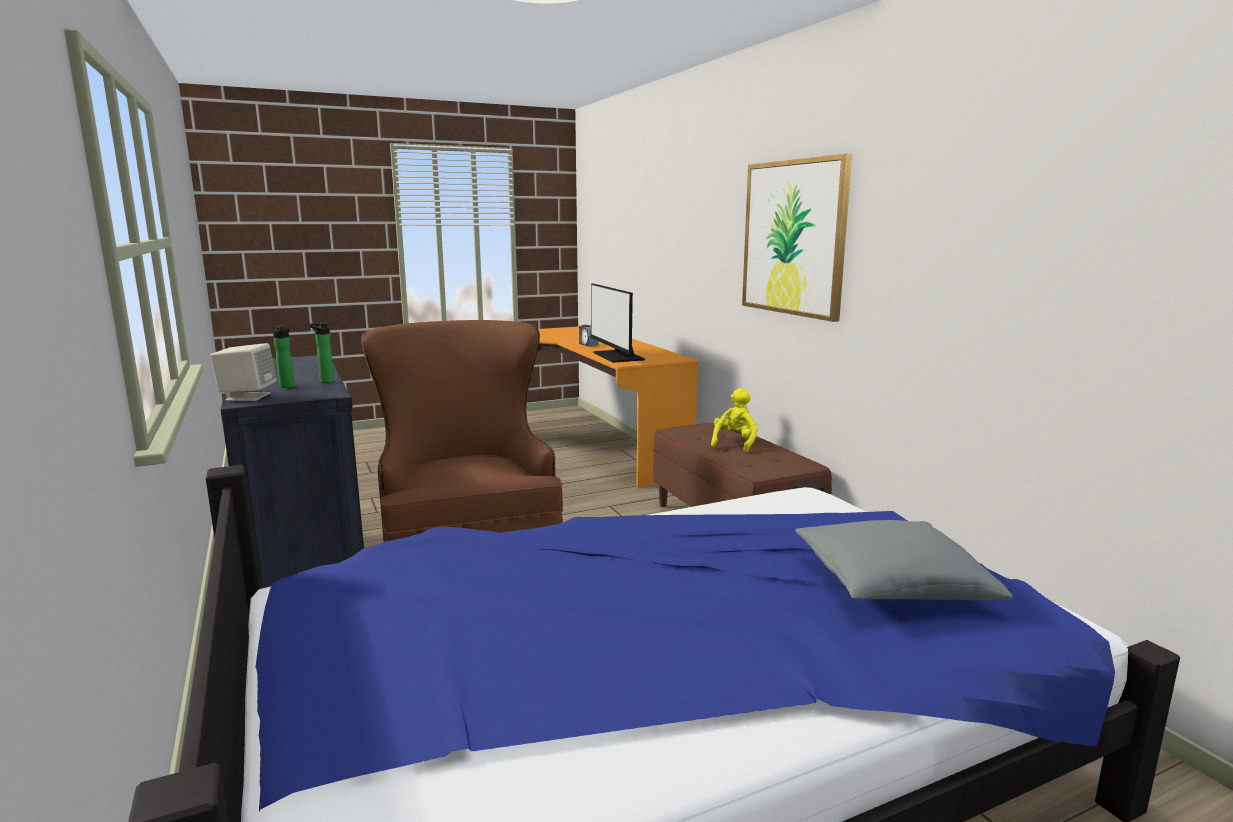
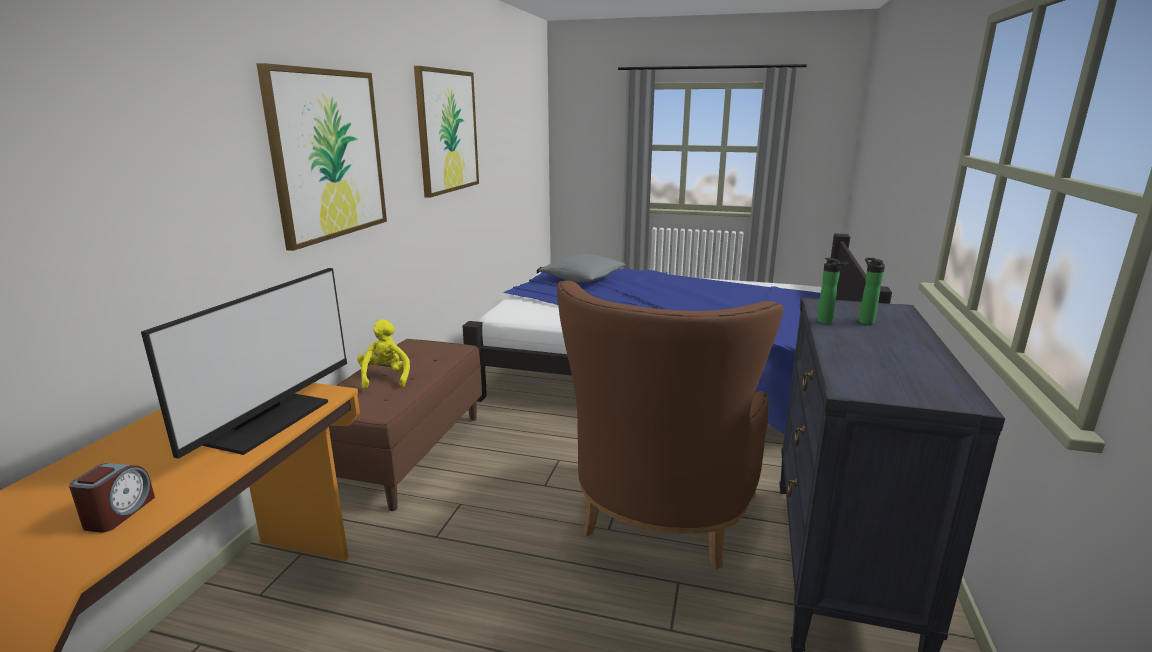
camera: 140 degrees left, 5 degrees up
beige speaker [210,343,277,401] -> none
yellow plush toy [711,388,758,452] -> yellow plush toy turned 105 degrees clockwise [357,319,410,389]
none -> picture [414,66,479,198]

